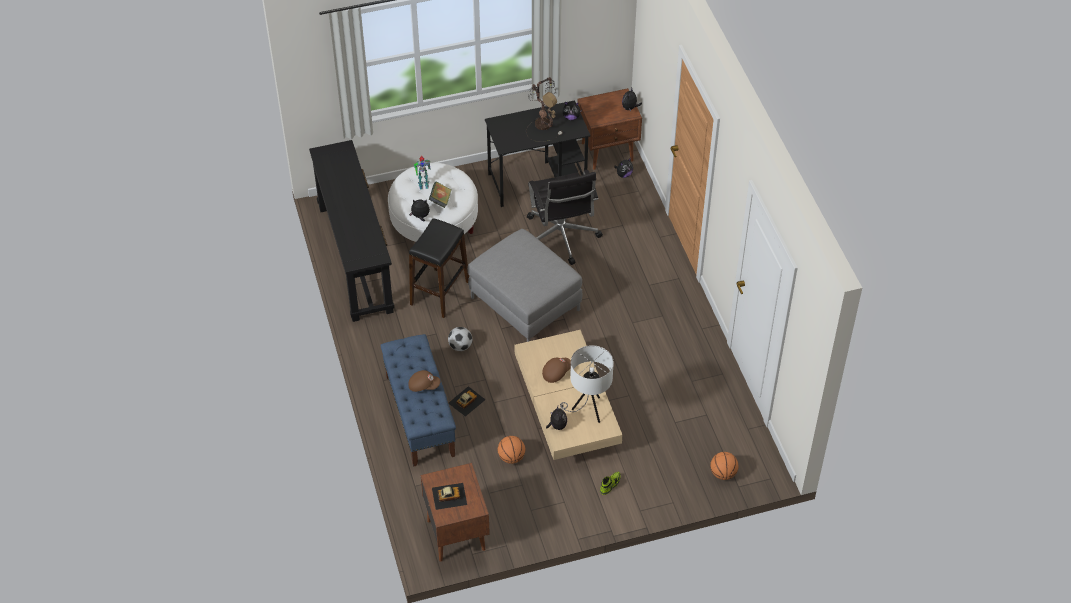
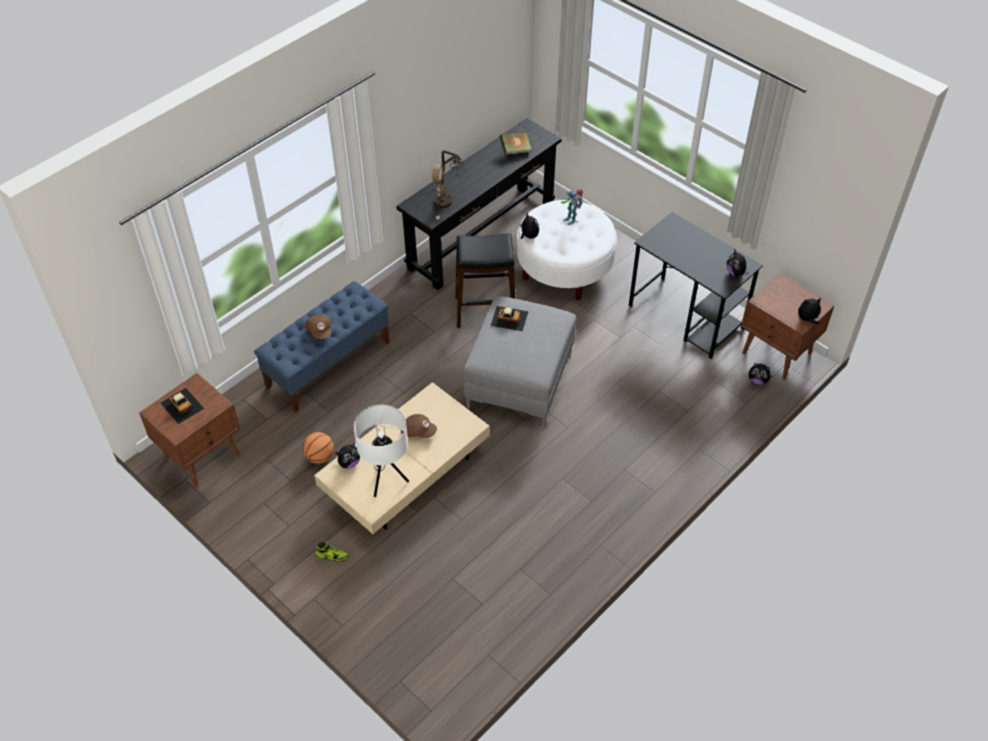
camera: 60 degrees right, 0 degrees up
book [429,182,452,208] -> book moved to [499,132,532,155]
football [448,327,472,351] -> none
toy car [448,386,485,417] -> toy car moved to [490,306,528,331]
table lamp [526,77,562,141] -> table lamp moved to [414,150,465,220]
black office chair [527,170,603,265] -> none
basketball [710,452,739,480] -> none

